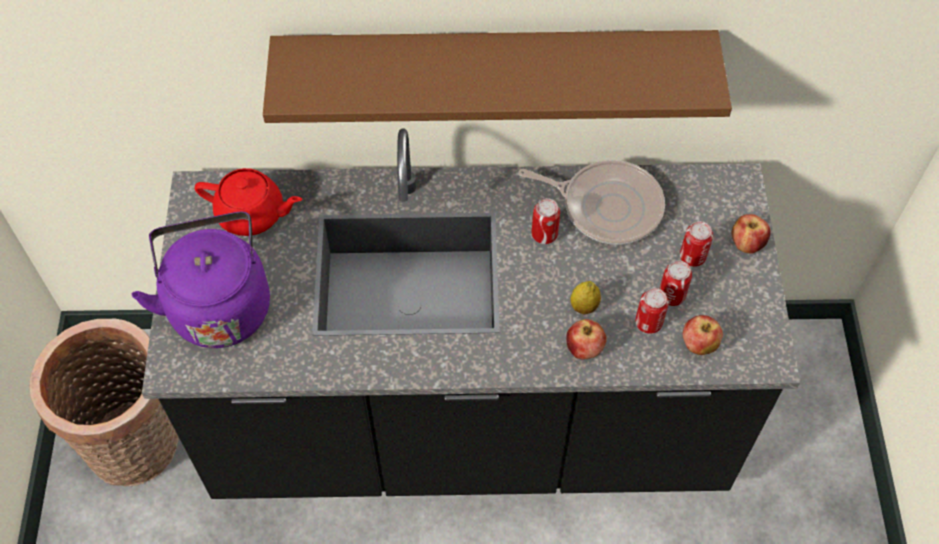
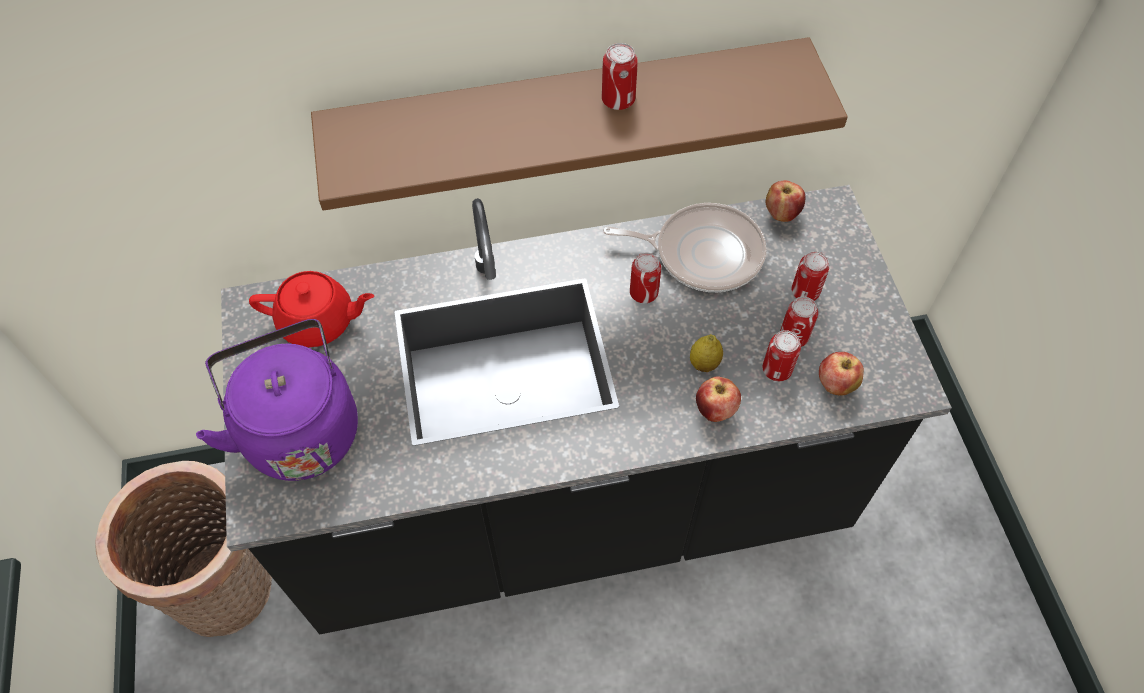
camera: 10 degrees left, 0 degrees up
apple [731,214,771,254] -> apple moved to [766,180,806,222]
none -> can [602,43,638,110]

